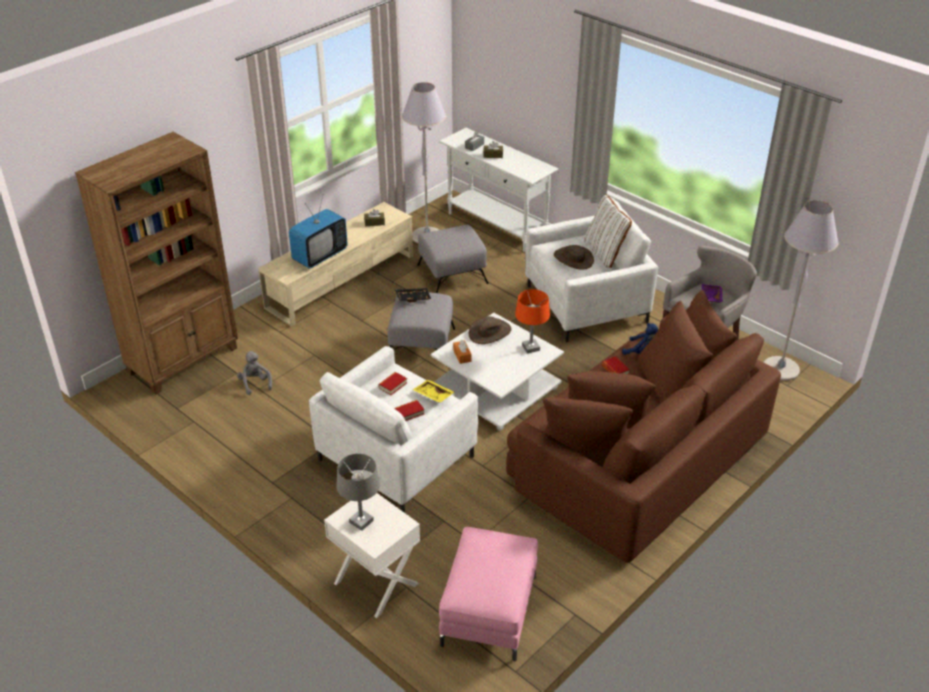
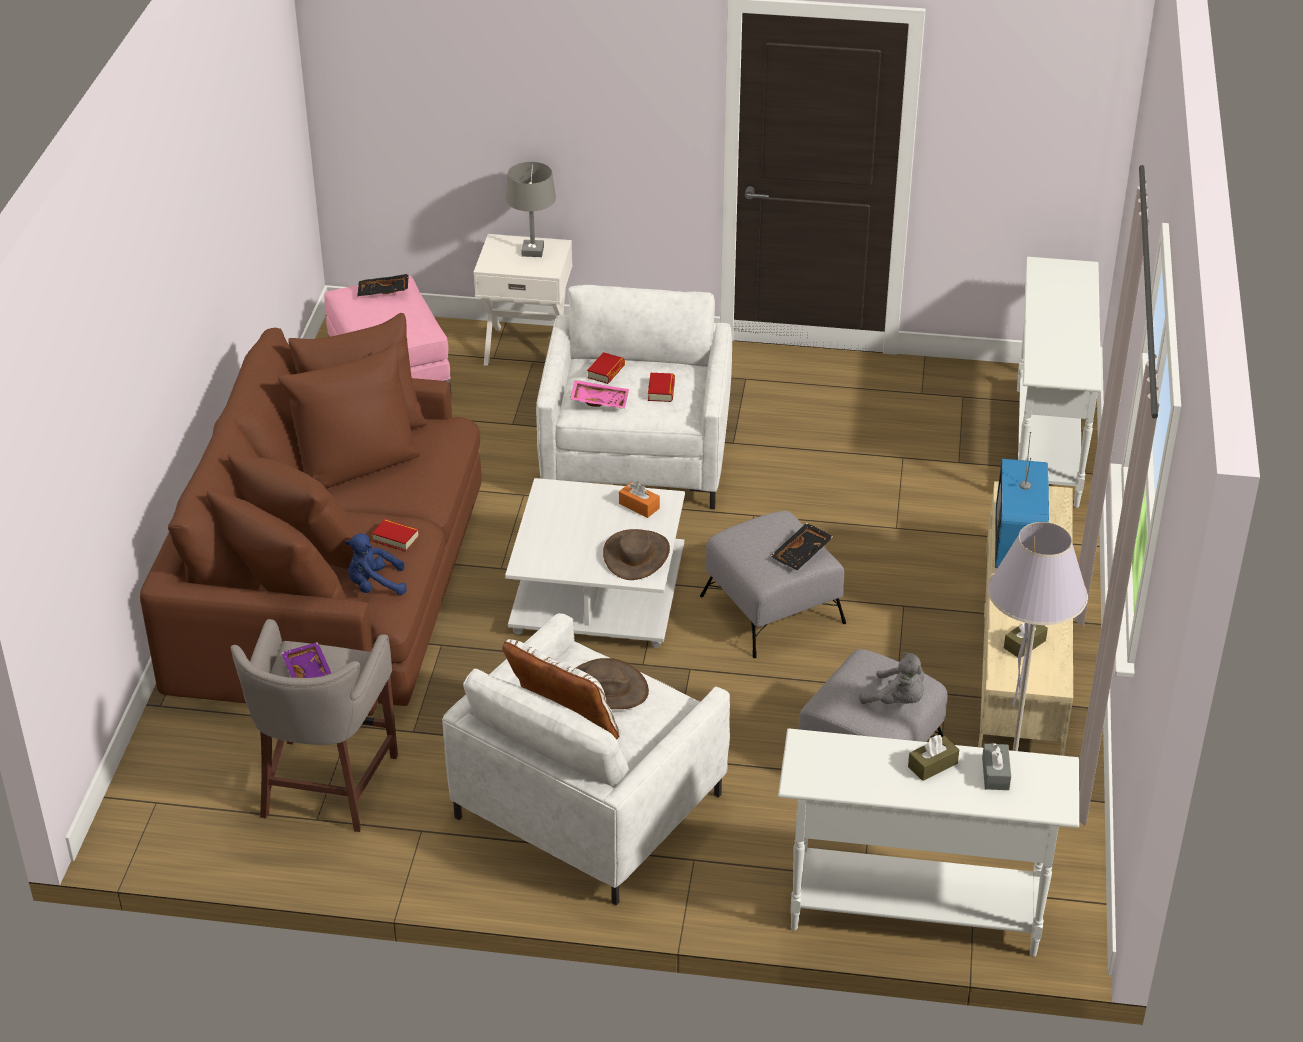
camera: 145 degrees right, 0 degrees up
brown bookcase [75,132,238,395] -> white console table [1017,257,1101,508]
grey plush toy [237,351,272,395] -> grey plush toy moved to [859,652,924,704]
yellow tray [413,380,454,403] -> pink tray [570,380,629,409]
orange table lamp [515,289,550,353] -> none
grey floor lamp [764,200,839,381] -> none
none -> black tray [357,274,409,296]

